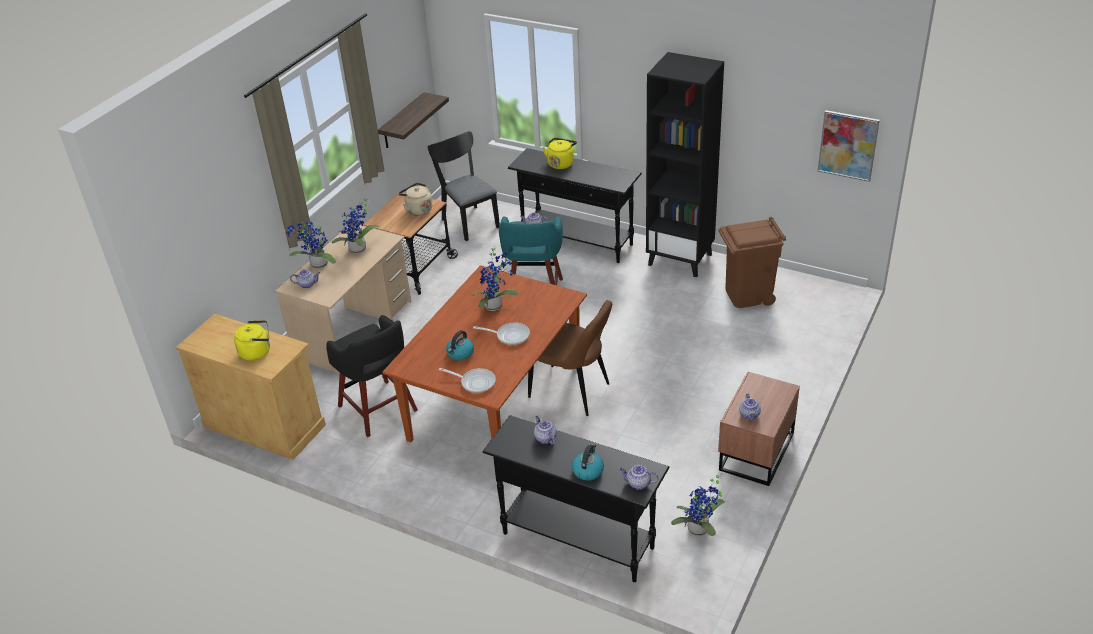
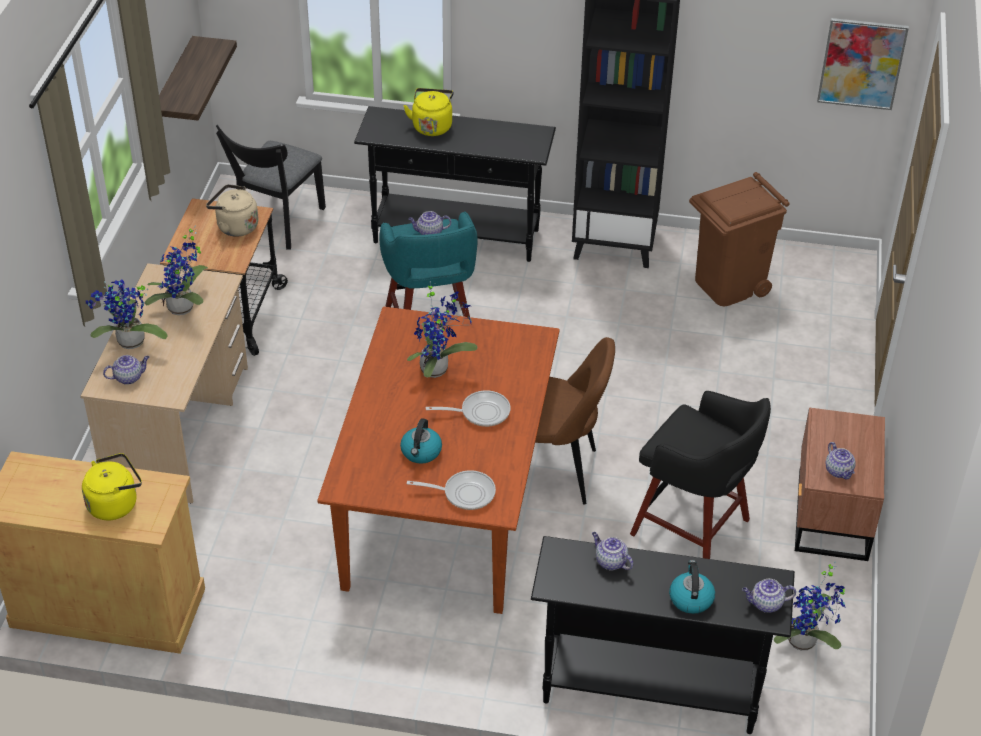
camera: 20 degrees left, 5 degrees up
black stool [326,315,418,437] -> black stool moved to [630,391,771,559]
black chair [428,131,500,241] -> black chair turned 105 degrees counterclockwise [216,125,326,250]

